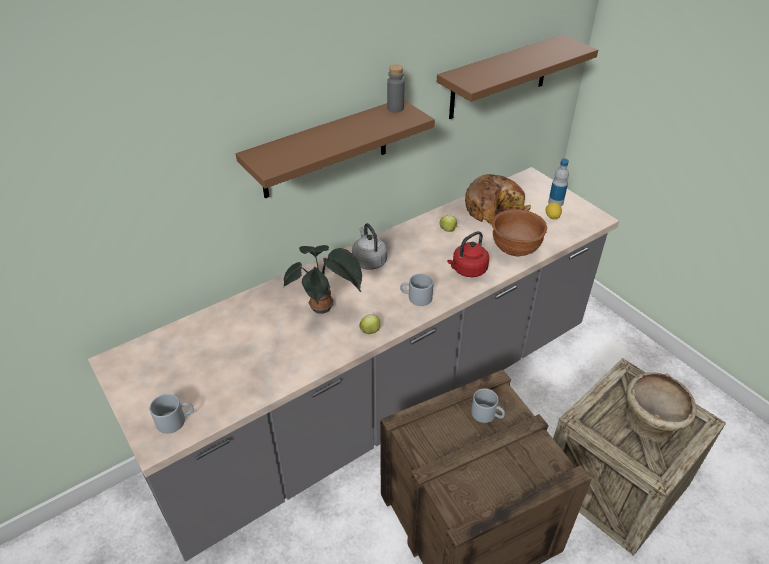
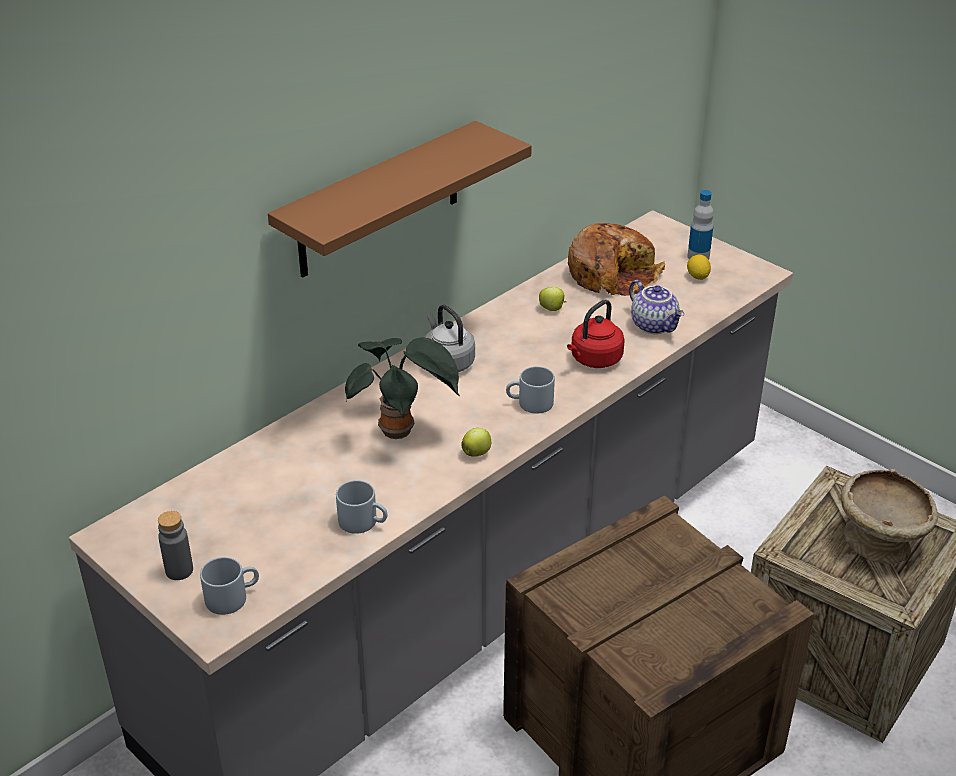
camera: 10 degrees left, 5 degrees down
grey bottle [387,65,405,113] -> grey bottle moved to [158,511,193,580]
brown shelf [437,35,598,119] -> none
grey mug [471,389,505,423] -> grey mug moved to [336,480,387,534]
brown bowl [492,209,547,257] -> teapot [629,280,684,334]

